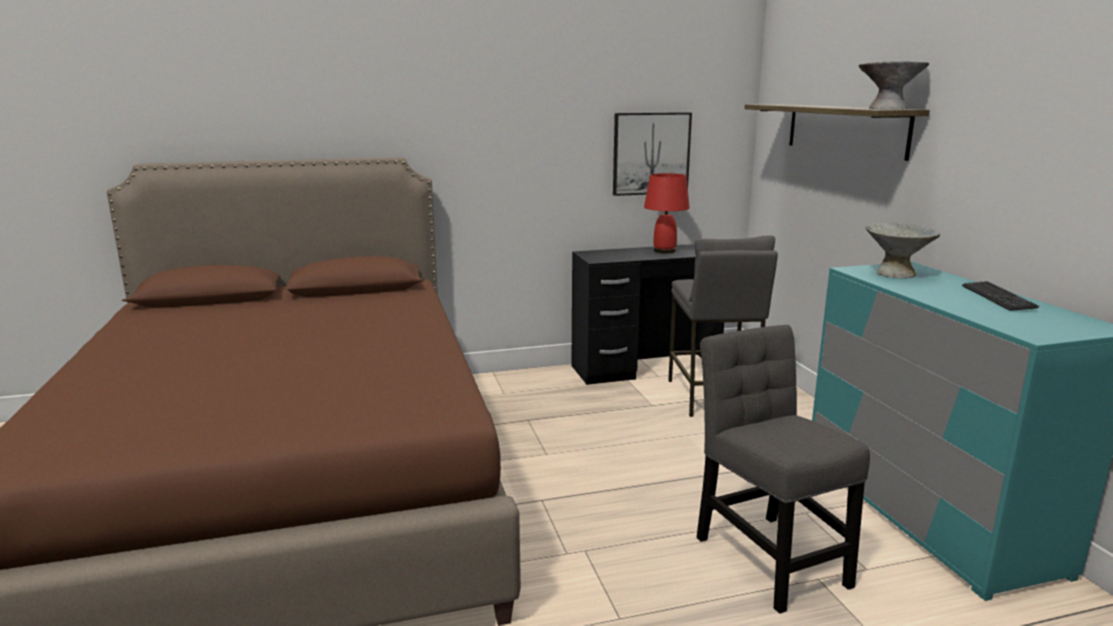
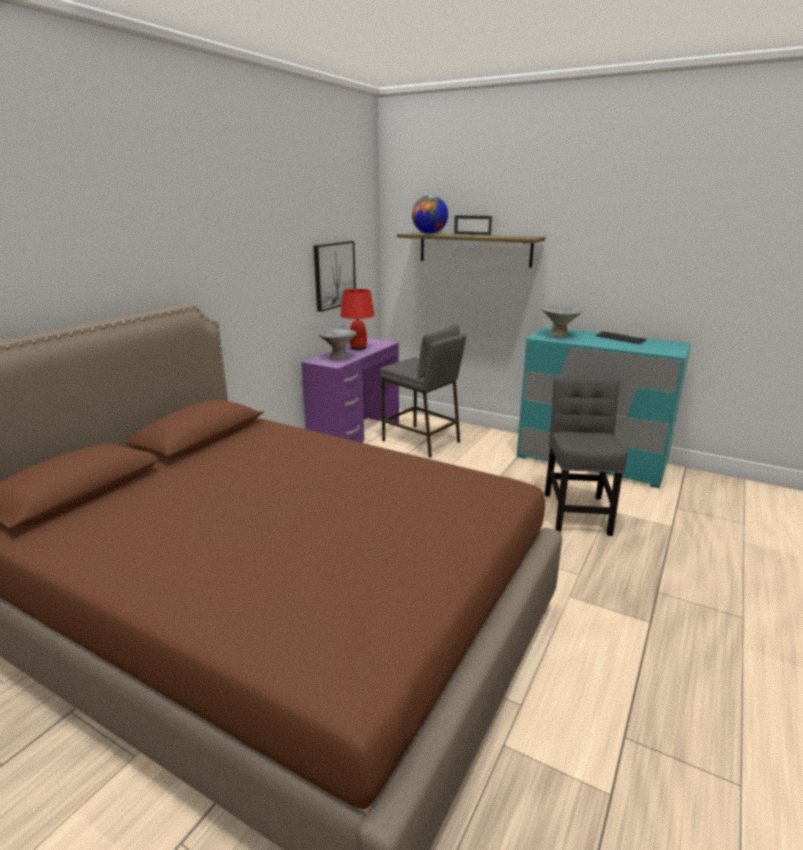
camera: 45 degrees left, 5 degrees up
black desk [571,244,724,385] -> purple desk [301,338,399,443]
grey chair [697,325,870,614] -> grey chair turned 75 degrees clockwise [545,377,627,536]
grey bowl [859,61,929,109] -> grey bowl moved to [319,329,357,360]
none -> globe [412,195,448,234]
none -> picture frame [454,215,492,235]

